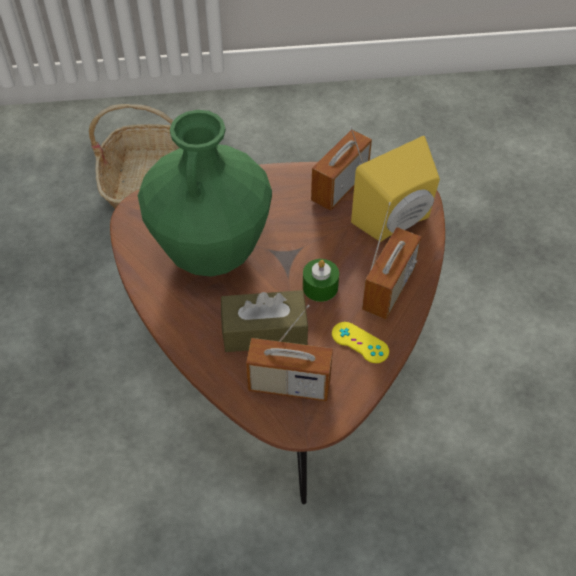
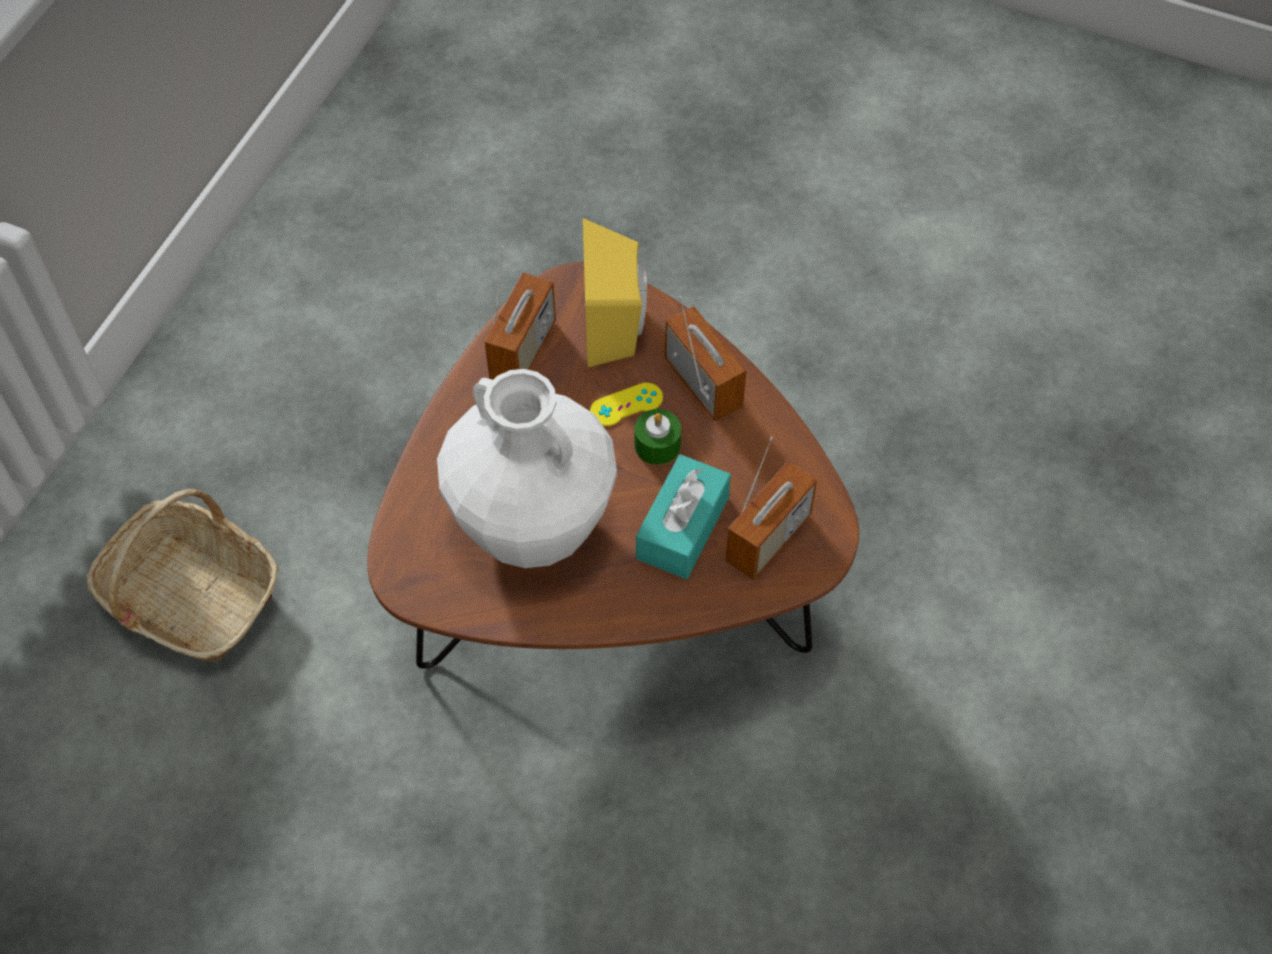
camera: 60 degrees left, 5 degrees up
green vase [138,110,272,277] -> white vase [437,369,617,568]
brown tissue box [221,290,308,352] -> turquoise tissue box [636,454,731,579]
radio [311,126,372,211] -> radio turned 135 degrees counterclockwise [485,246,556,380]
yellow game controller [332,322,389,363] -> yellow game controller moved to [590,383,663,426]

